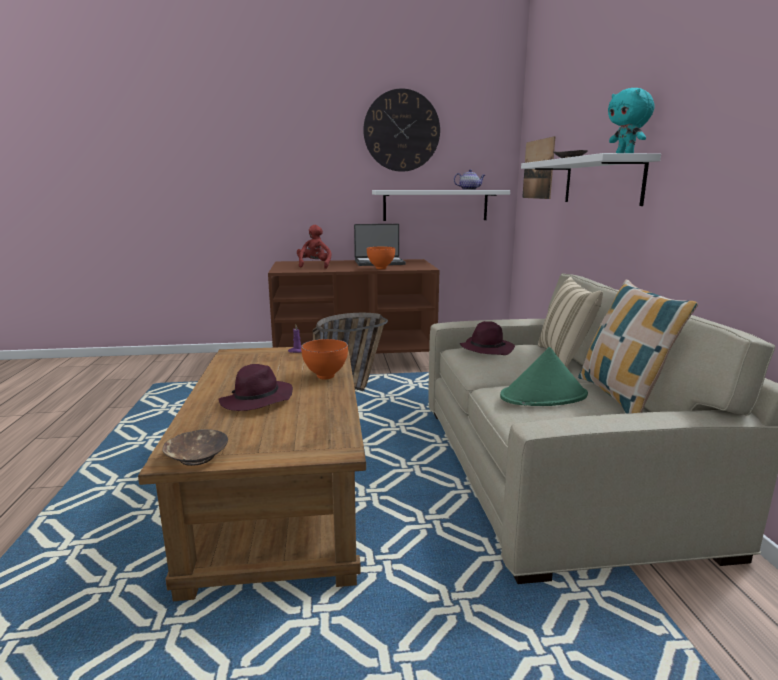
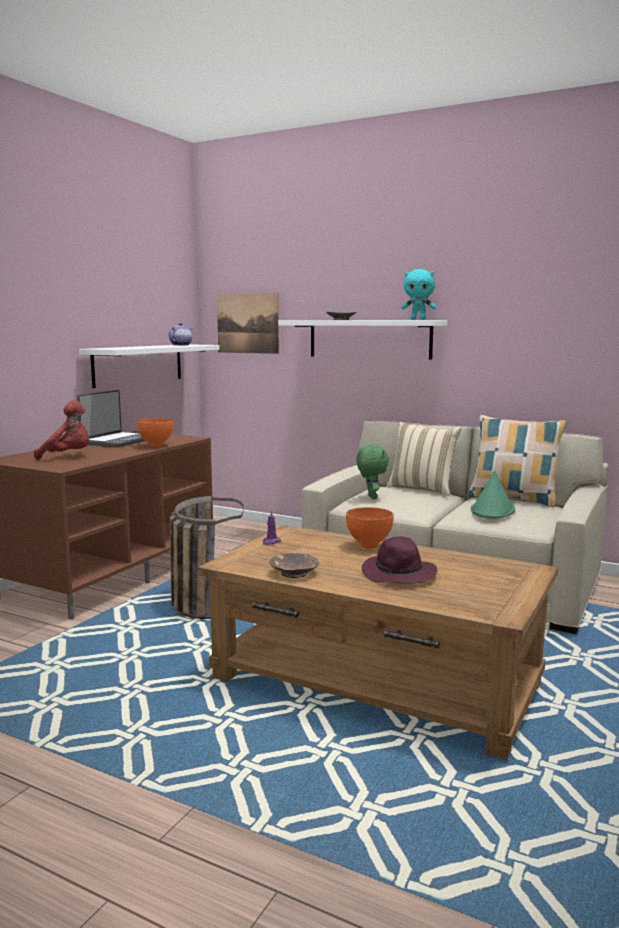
camera: 55 degrees left, 5 degrees down
brown bowl [162,429,228,466] -> brown bowl moved to [269,553,319,578]
red plush toy [297,225,331,269] -> red plush toy turned 150 degrees clockwise [34,400,89,460]
wall clock [363,89,440,172] -> none
purple hat [460,321,515,355] -> green plush toy [356,445,389,499]

